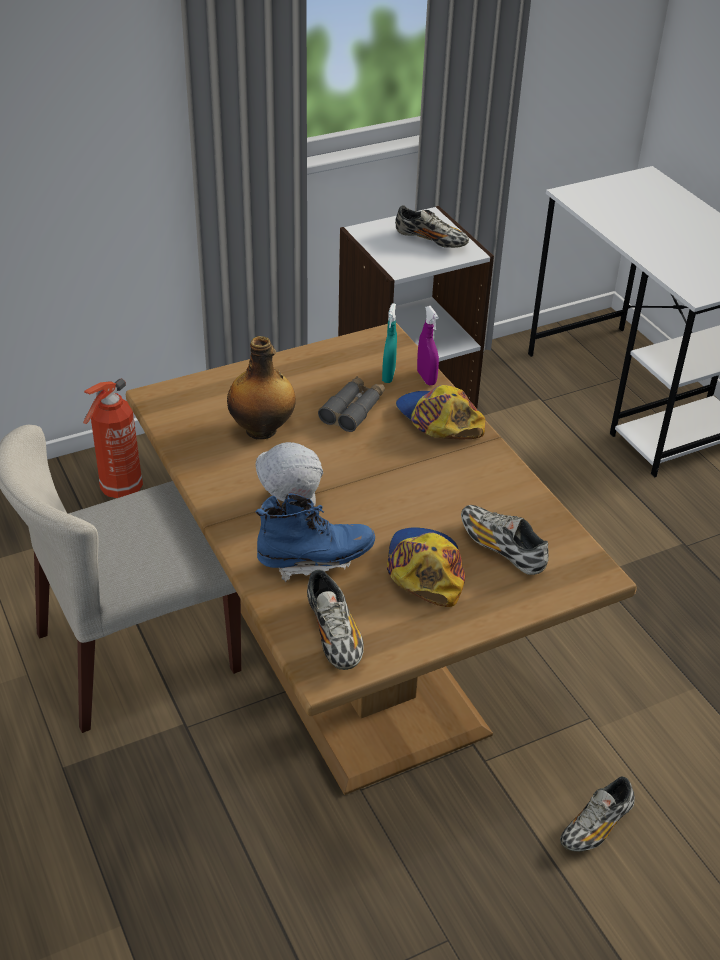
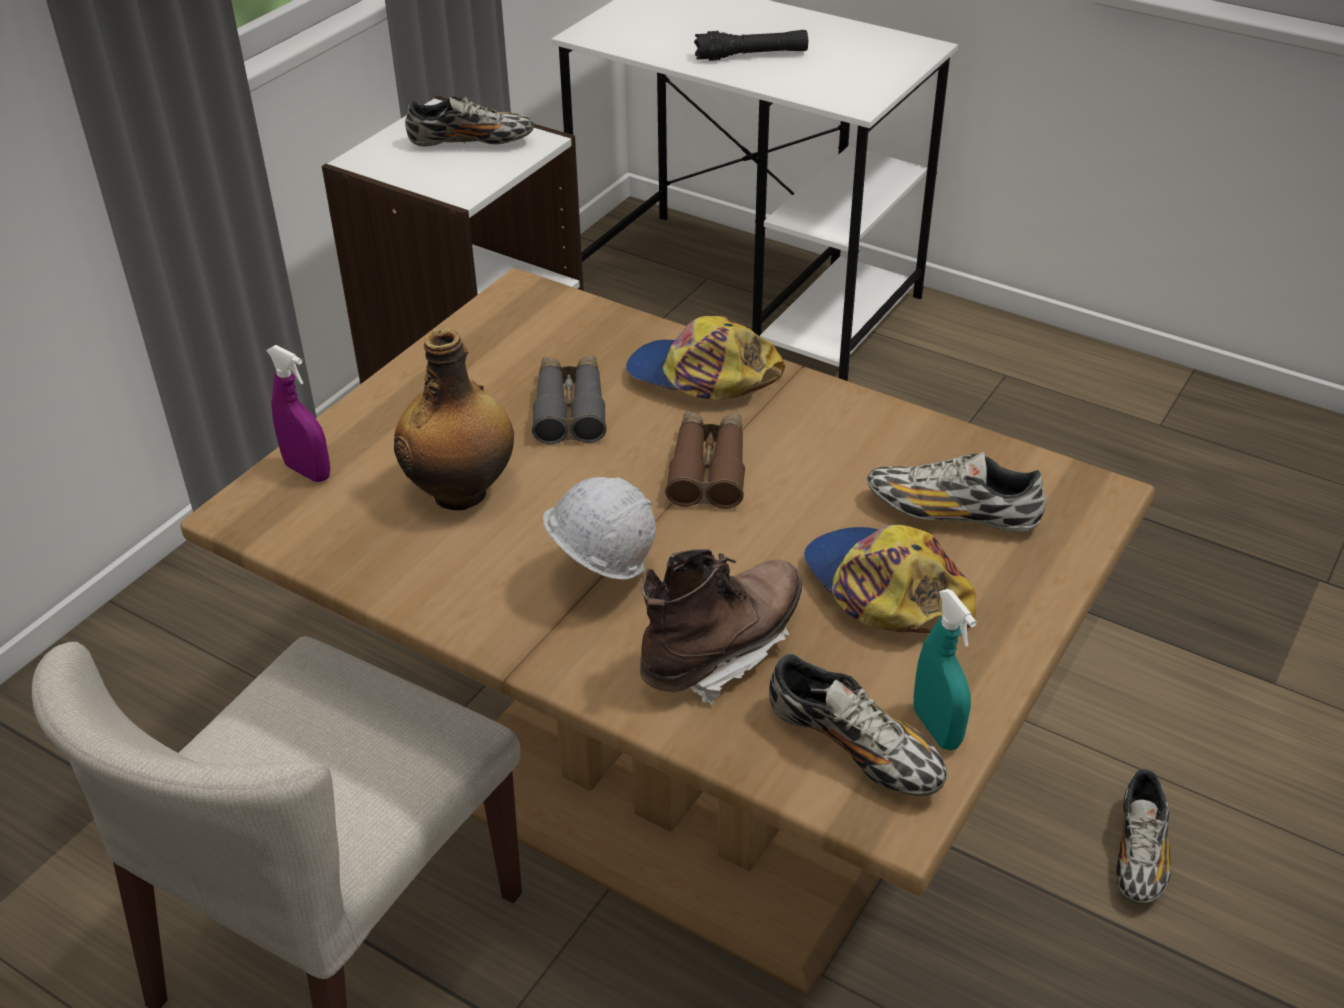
camera: 30 degrees left, 0 degrees up
fire extinguisher [83,378,143,498] -> none
blue boot [256,493,375,582] -> brown boot [640,549,802,705]
turquoise spray bottle [382,303,397,383] -> turquoise spray bottle moved to [914,589,977,750]
purple spray bottle [417,306,439,385] -> purple spray bottle moved to [266,345,330,482]
none -> brown binoculars [665,411,745,509]
none -> black flashlight [694,30,808,61]

